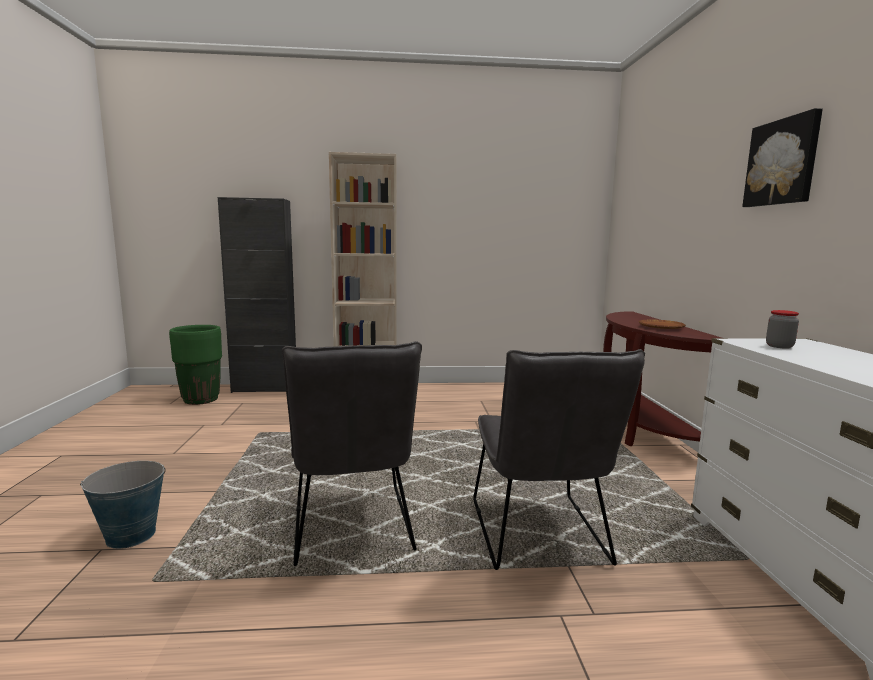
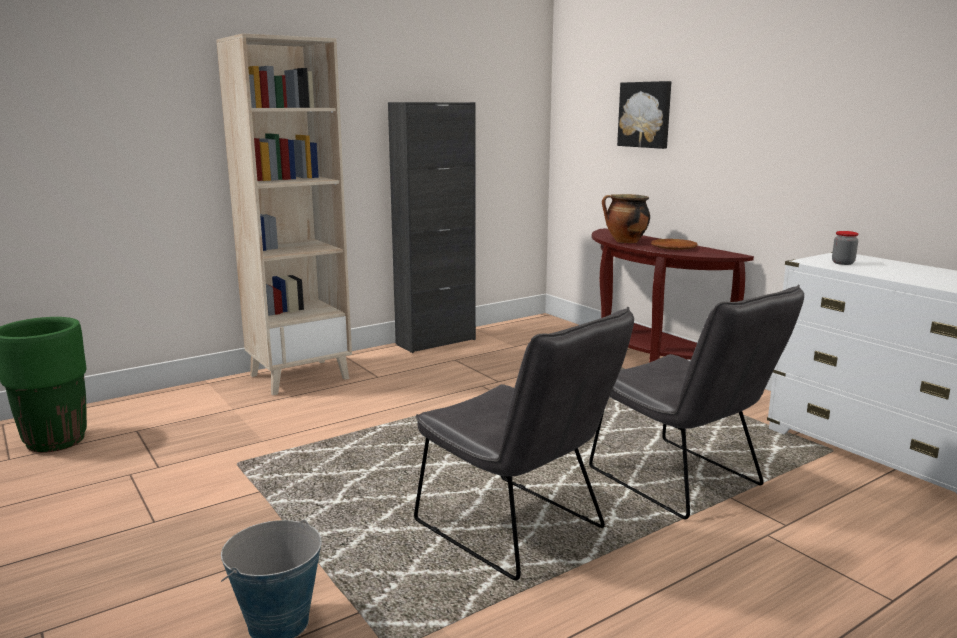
camera: 30 degrees left, 5 degrees up
black cabinet [218,197,296,393] -> black cabinet moved to [388,102,476,353]
picture [742,108,823,207] -> picture moved to [617,81,671,149]
none -> cooking pot [602,194,650,243]

